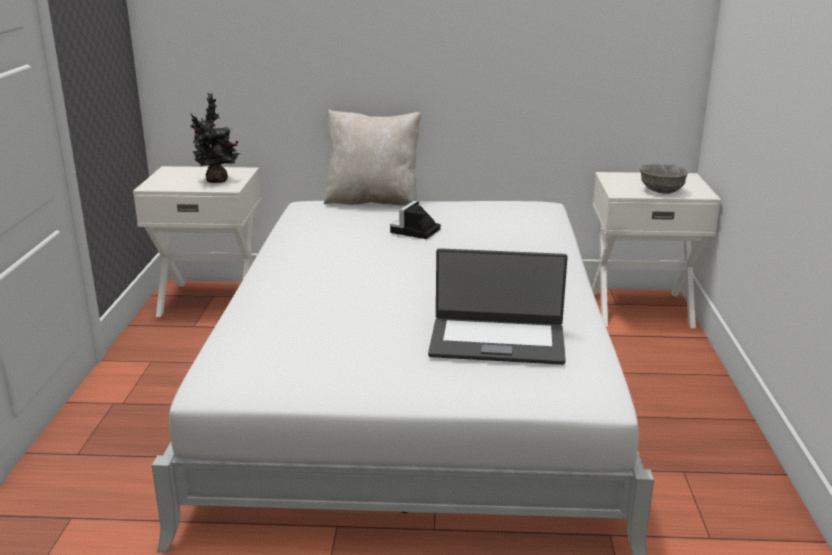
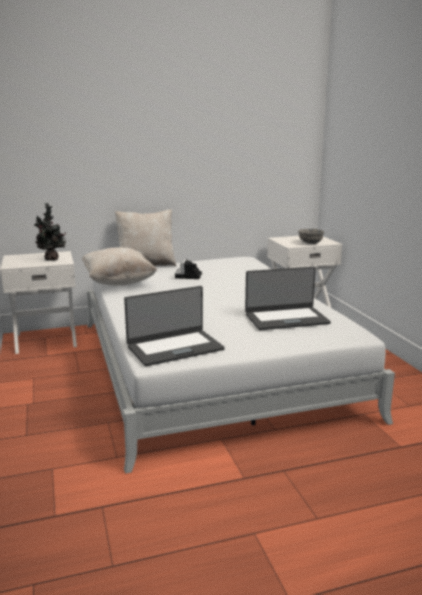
camera: 20 degrees left, 5 degrees down
none -> beige pillow [82,247,157,286]
none -> laptop [124,286,225,366]

